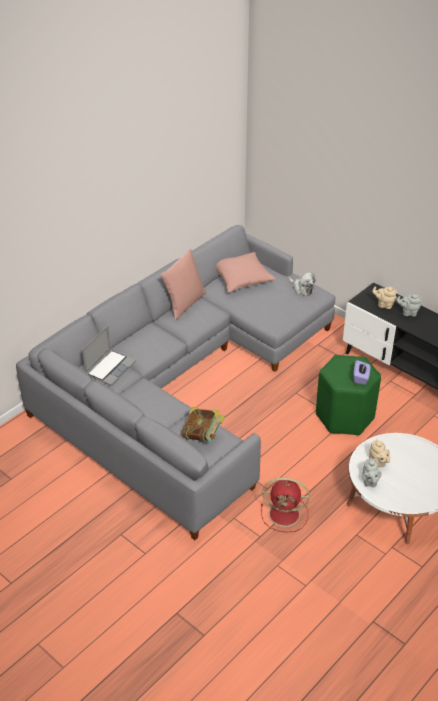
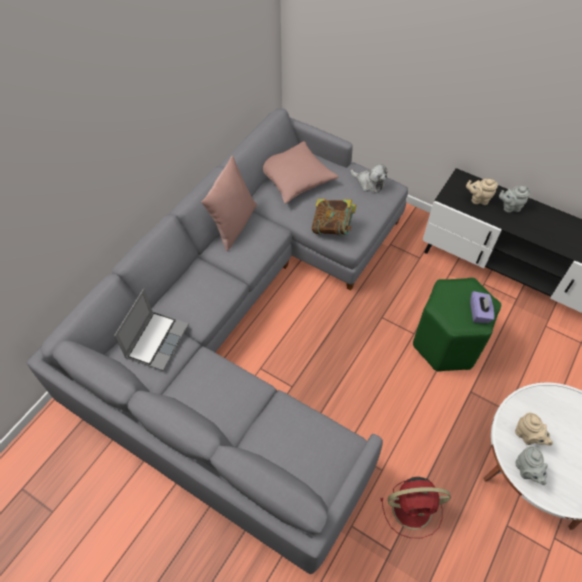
camera: 10 degrees left, 15 degrees up
book [181,407,225,442] -> book moved to [312,199,357,235]

